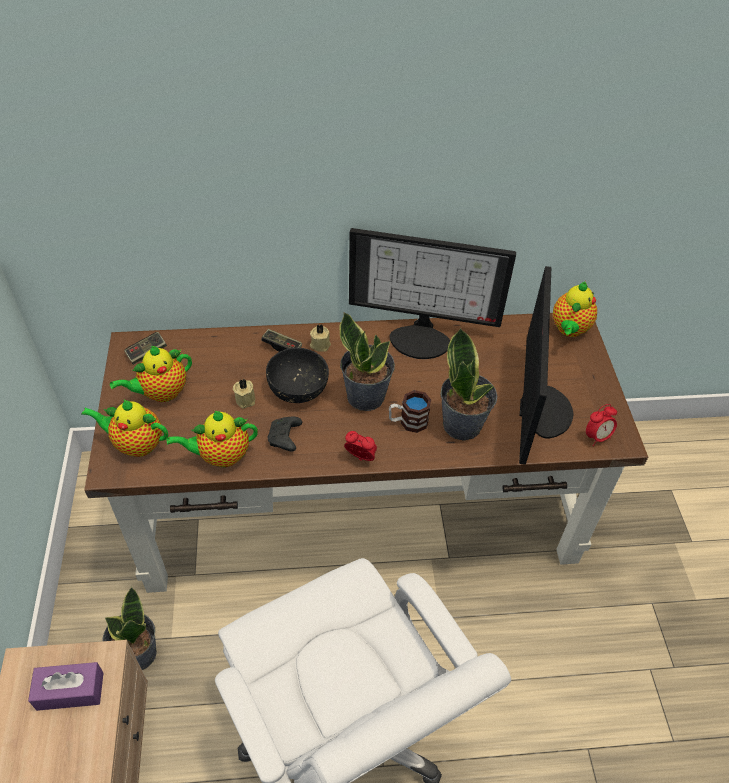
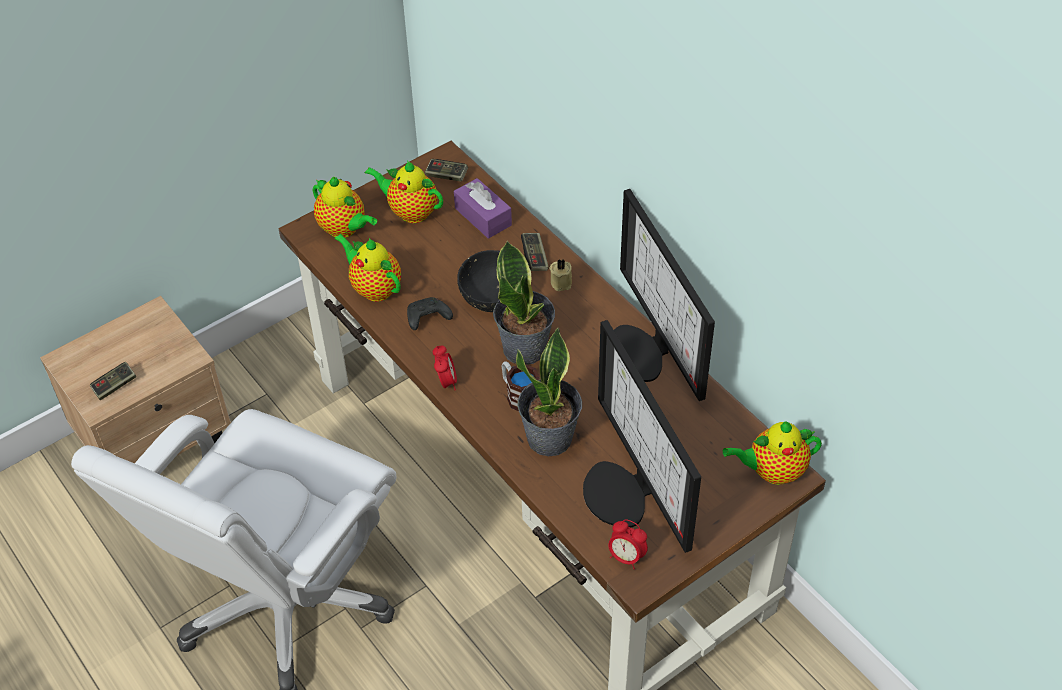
camera: 60 degrees right, 0 degrees up
purple tissue box [28,662,104,711] -> purple tissue box moved to [454,178,512,239]
teapot [81,399,168,457] -> teapot turned 150 degrees clockwise [313,177,377,238]
potted plant [102,587,157,670] -> none
beige candle [233,379,255,408] -> none
monitor [519,266,574,465] -> monitor turned 90 degrees clockwise [583,320,701,553]
none -> game controller [90,362,137,400]

